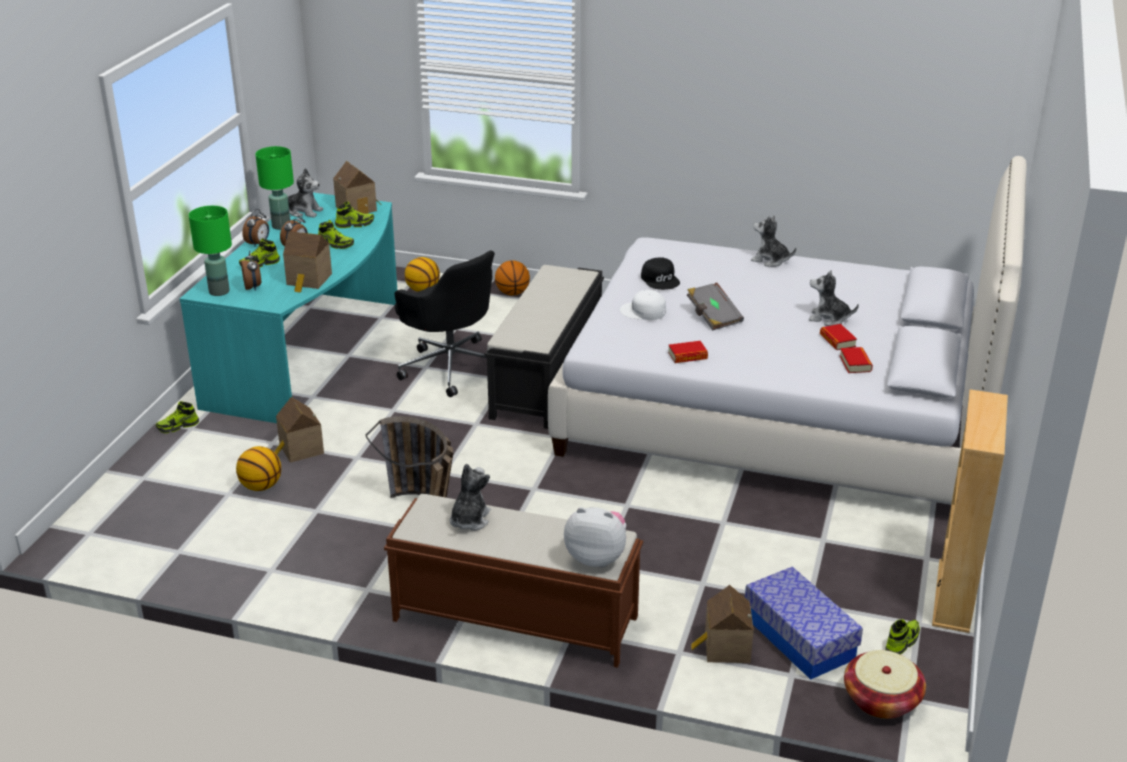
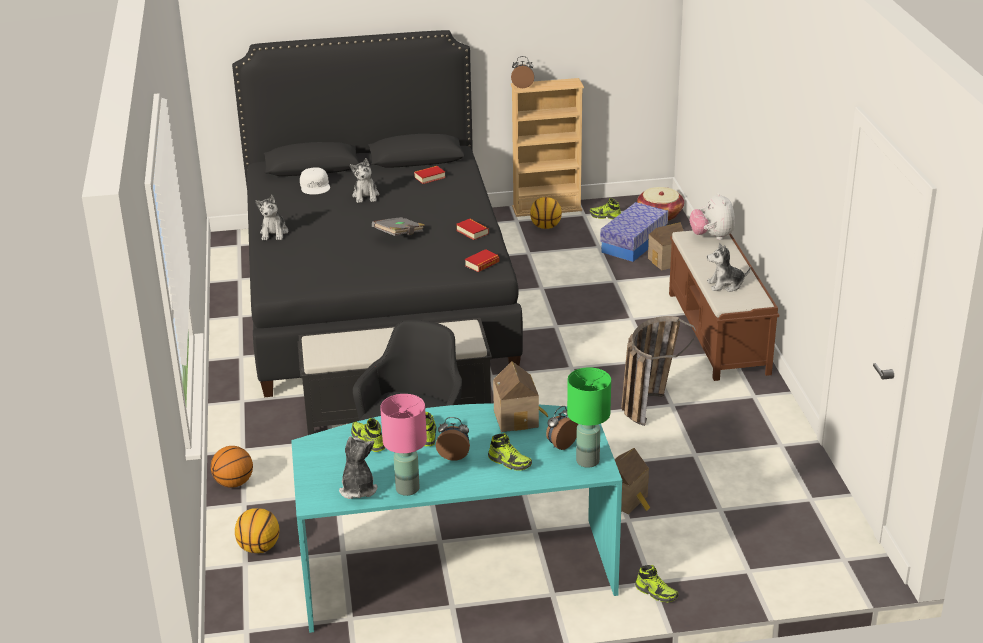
camera: 115 degrees left, 0 degrees up
basketball [236,446,281,491] -> basketball moved to [530,197,562,229]
alarm clock [242,209,269,246] -> alarm clock moved to [511,56,534,88]
green table lamp [255,146,294,230] -> pink table lamp [380,394,427,496]
toy house [333,161,381,214] -> none
white bed [548,156,1027,502] -> black bed [232,30,523,397]
white cap [620,290,666,320] -> white cap moved to [300,167,330,194]
black cap [641,257,680,290] -> none
book [820,324,857,350] -> book moved to [465,249,500,272]

